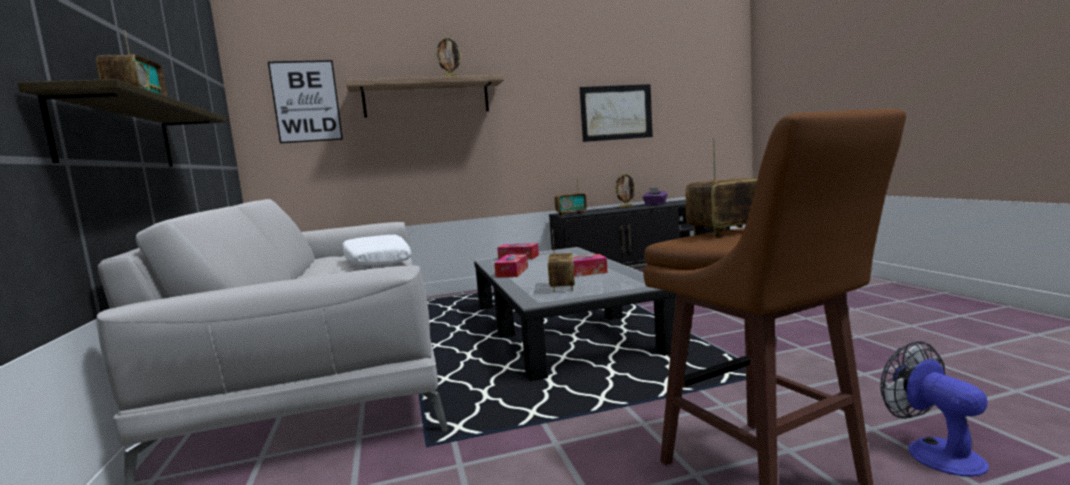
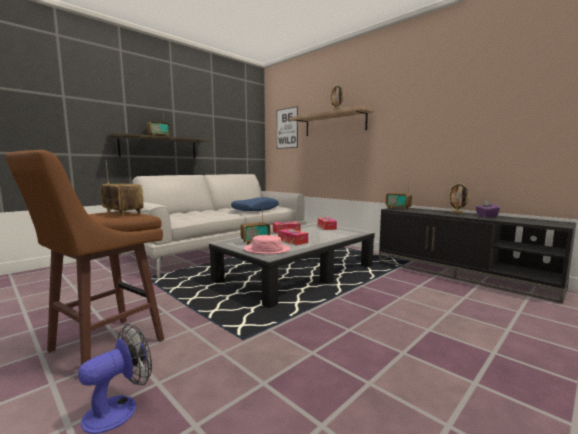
camera: 60 degrees right, 0 degrees up
white pillow [342,235,411,265] -> blue pillow [231,197,279,211]
picture [579,84,653,142] -> none
none -> pink hat [244,235,291,254]

